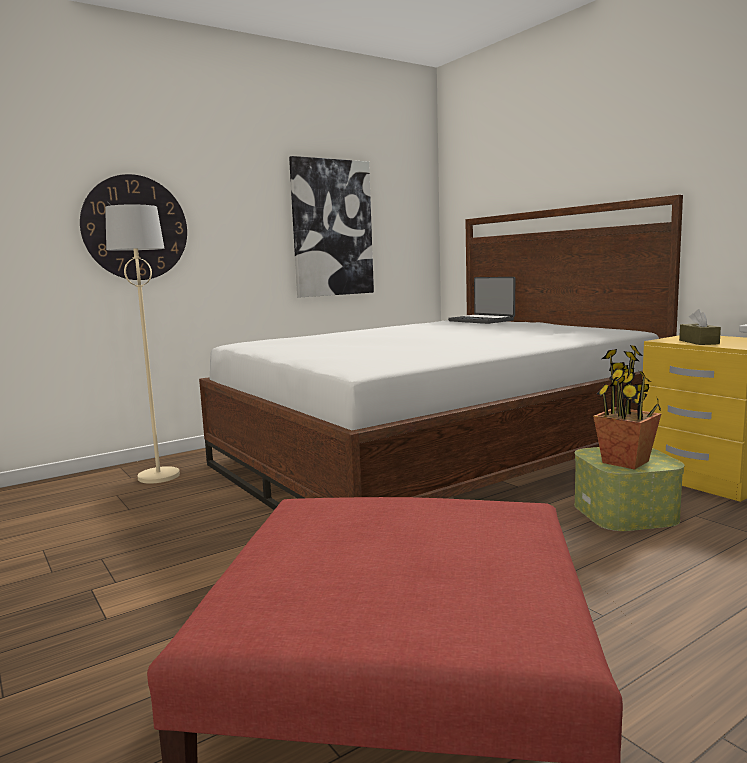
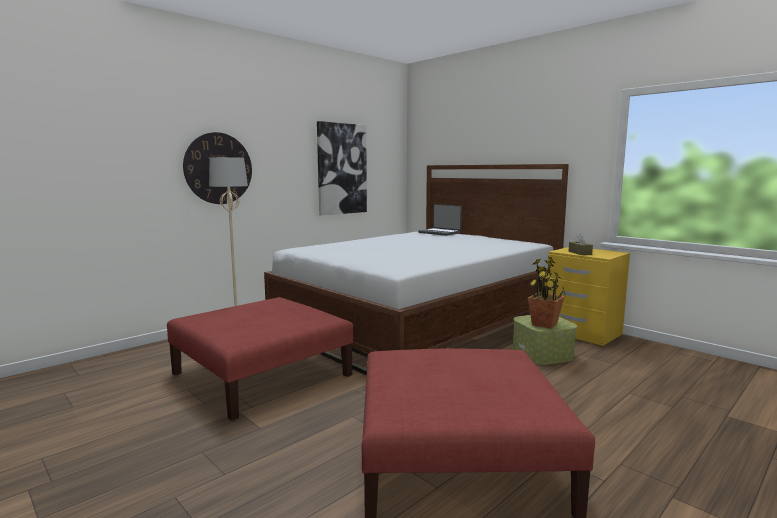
camera: 10 degrees left, 0 degrees up
none -> red ottoman [167,297,353,421]

